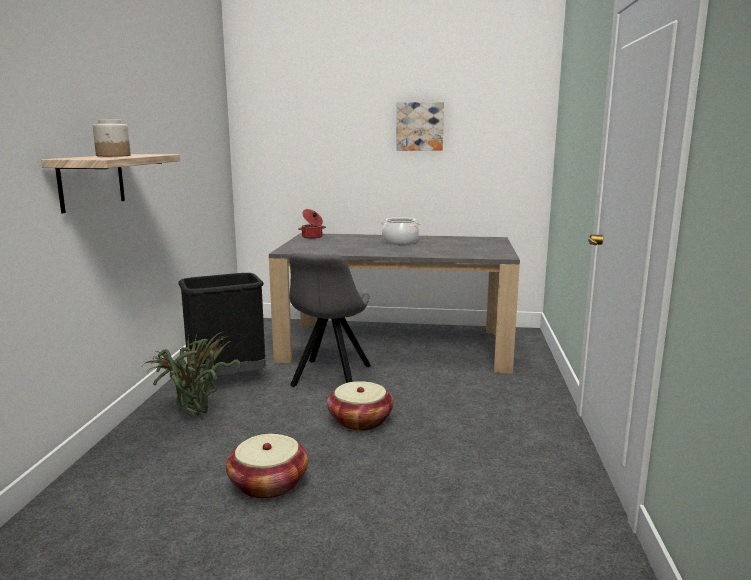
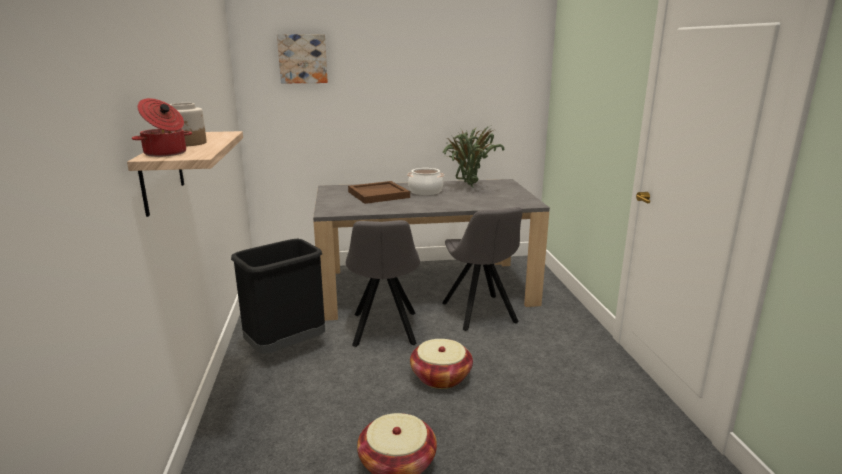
camera: 15 degrees left, 5 degrees up
potted plant [143,332,241,419] -> potted plant moved to [443,125,504,188]
cooking pot [298,209,326,239] -> cooking pot moved to [132,98,192,157]
picture [396,102,444,151] -> picture moved to [277,34,328,83]
none -> brown tray [348,181,410,204]
none -> grey chair [442,207,523,331]

